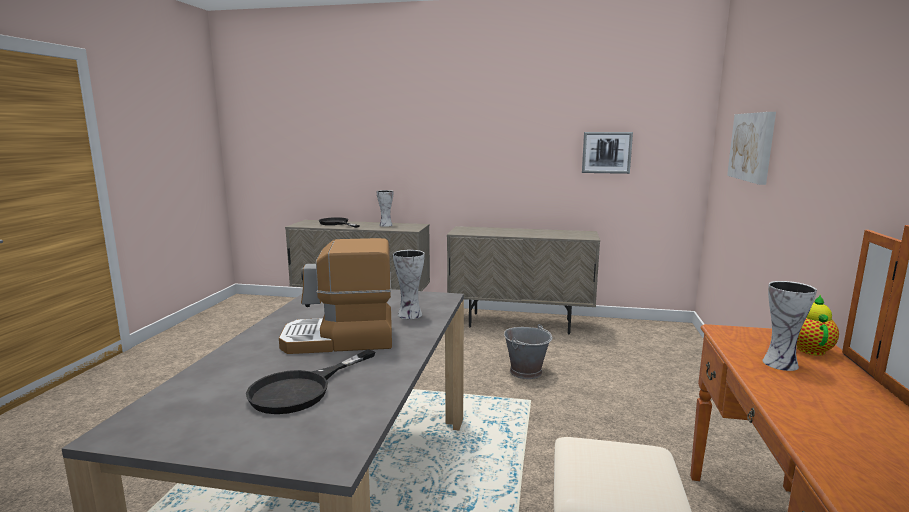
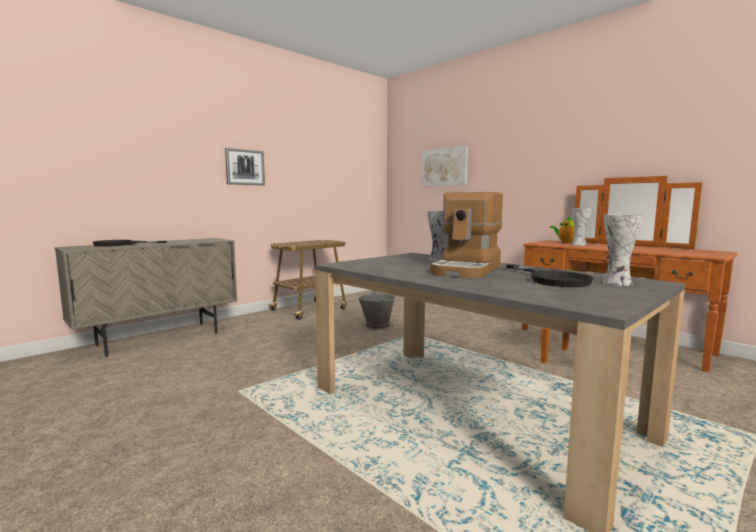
camera: 55 degrees left, 5 degrees down
vase [376,190,394,227] -> vase moved to [603,214,644,286]
beige cabinet [447,226,600,334] -> cart [269,240,347,320]
picture [582,132,633,174] -> picture moved to [225,148,265,185]

